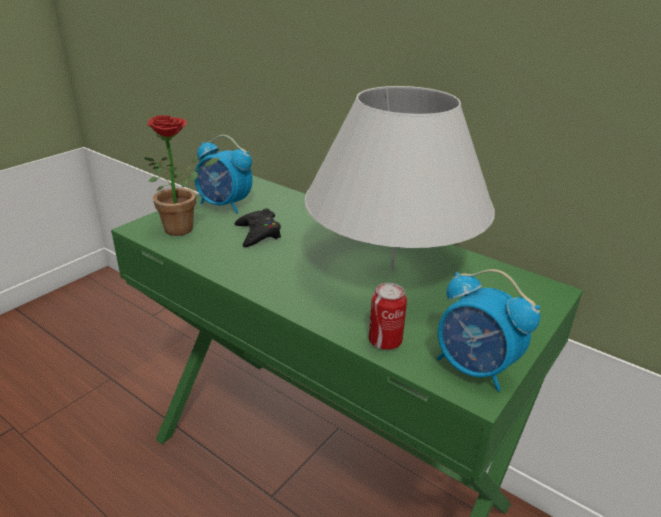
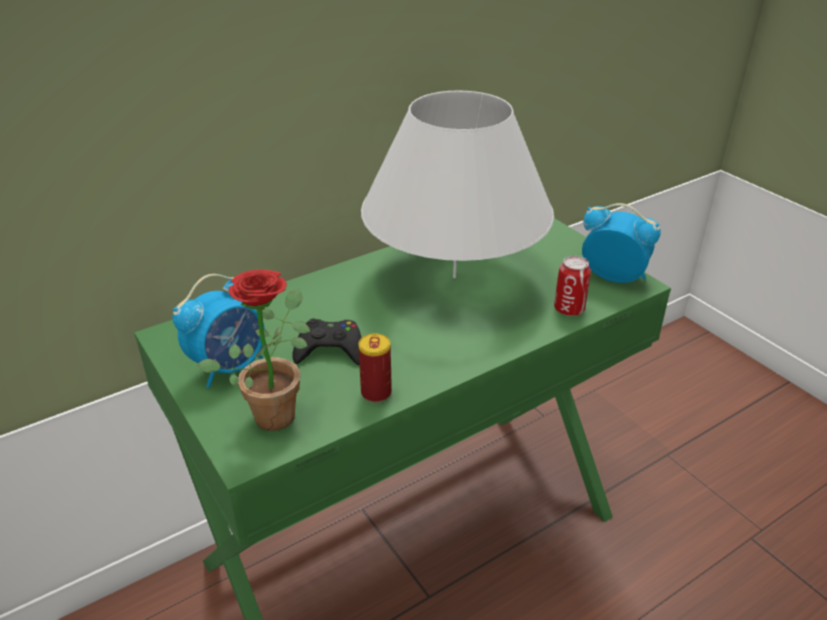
camera: 70 degrees left, 5 degrees up
alarm clock [437,269,540,391] -> alarm clock turned 120 degrees counterclockwise [582,203,661,283]
none -> can [358,333,392,403]

